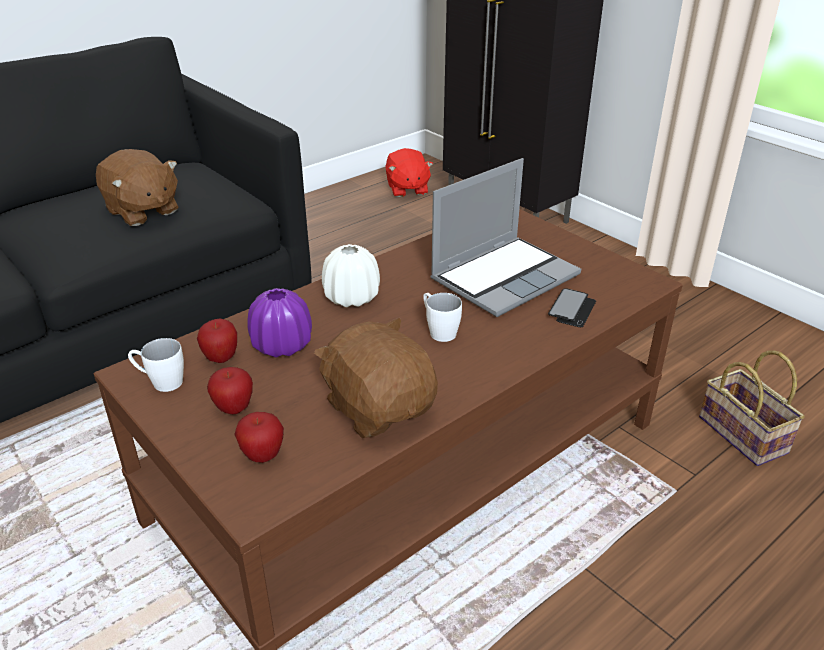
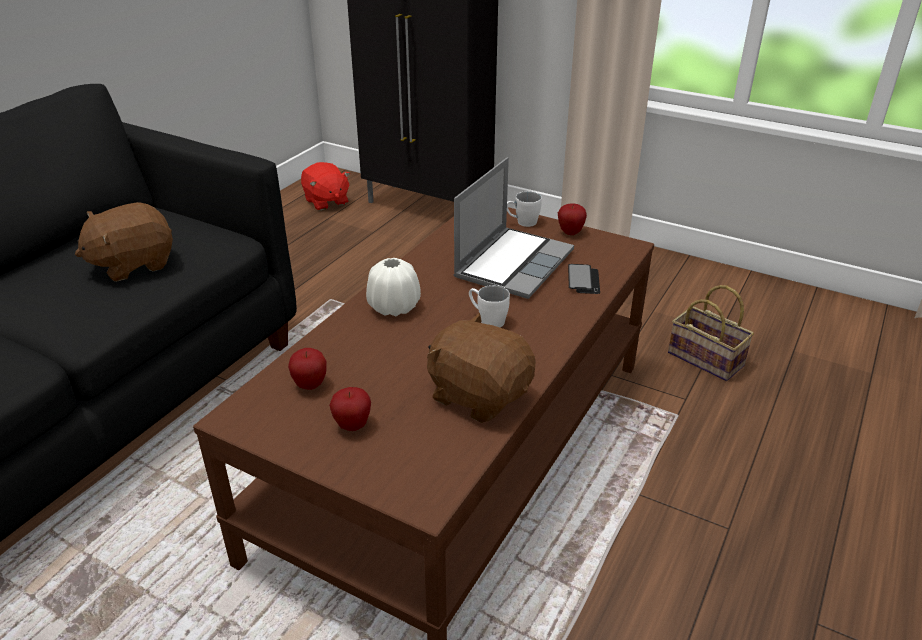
camera: 20 degrees left, 0 degrees up
brown plush toy [96,149,179,226] -> brown plush toy turned 120 degrees clockwise [75,202,173,282]
white mug [128,338,184,392] -> white mug moved to [507,191,542,227]
apple [234,412,284,463] -> apple moved to [558,203,587,235]
purple vase [247,288,312,358] -> none

